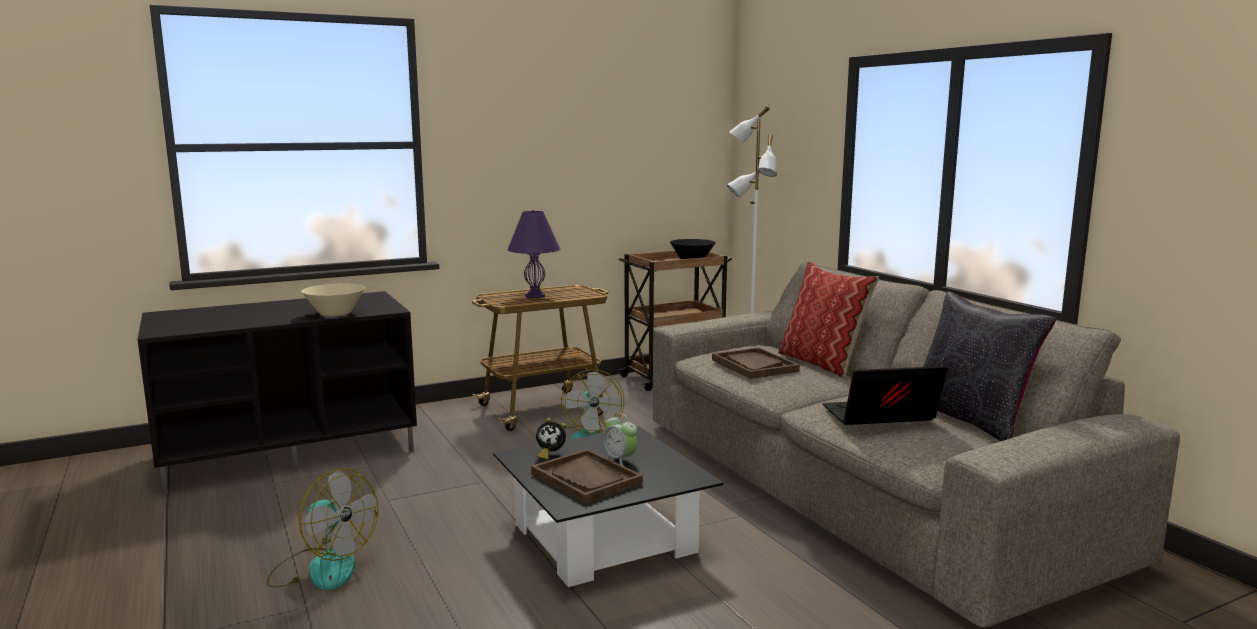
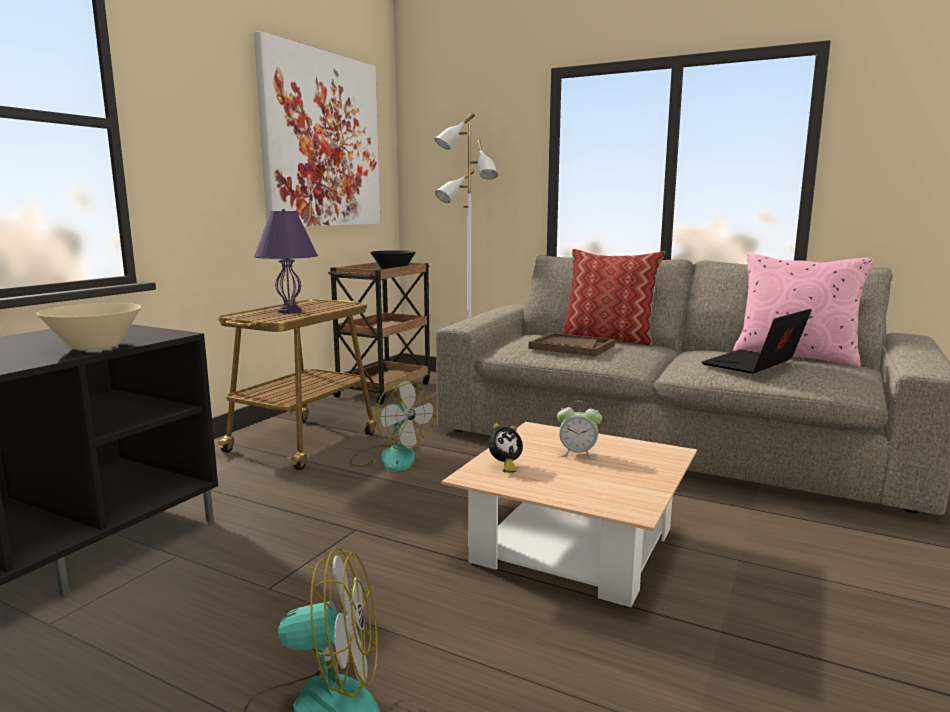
camera: 35 degrees left, 0 degrees up
black coffee table [493,427,723,587] -> beige coffee table [442,422,697,608]
brown tray [531,449,643,504] -> none
black pillow [923,292,1056,441] -> pink pillow [732,254,875,367]
none -> picture [254,31,380,227]

